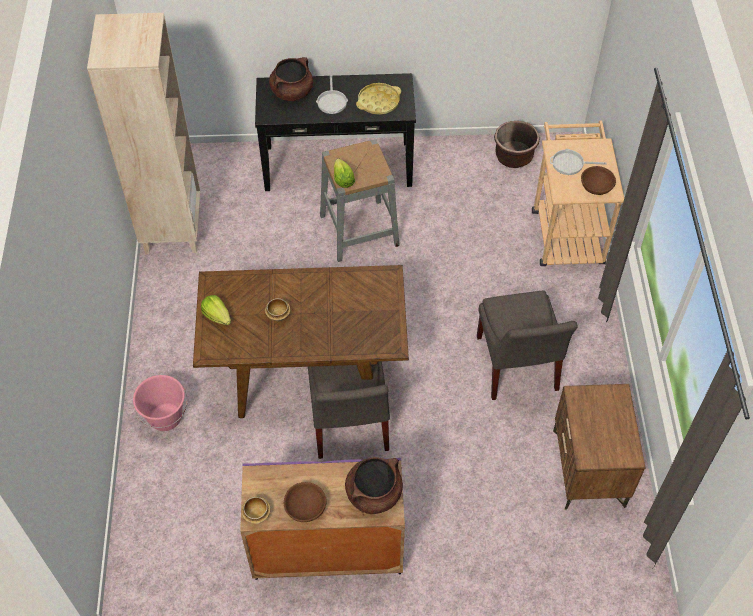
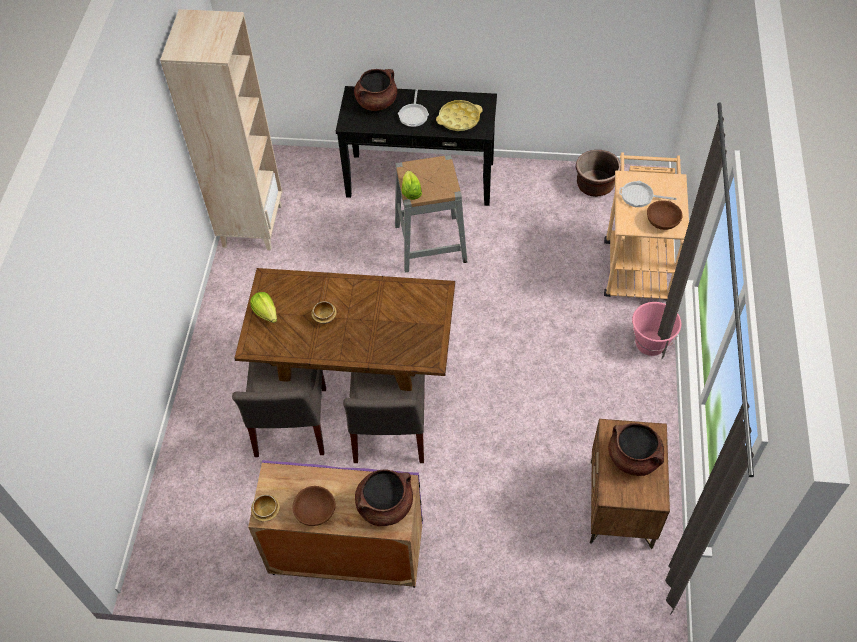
camera: 10 degrees right, 0 degrees up
pink bucket [133,375,188,431] -> pink bucket moved to [632,302,681,356]
grey chair [477,291,578,400] -> grey chair moved to [232,362,326,457]
none -> brown cooking pot [608,423,664,476]

